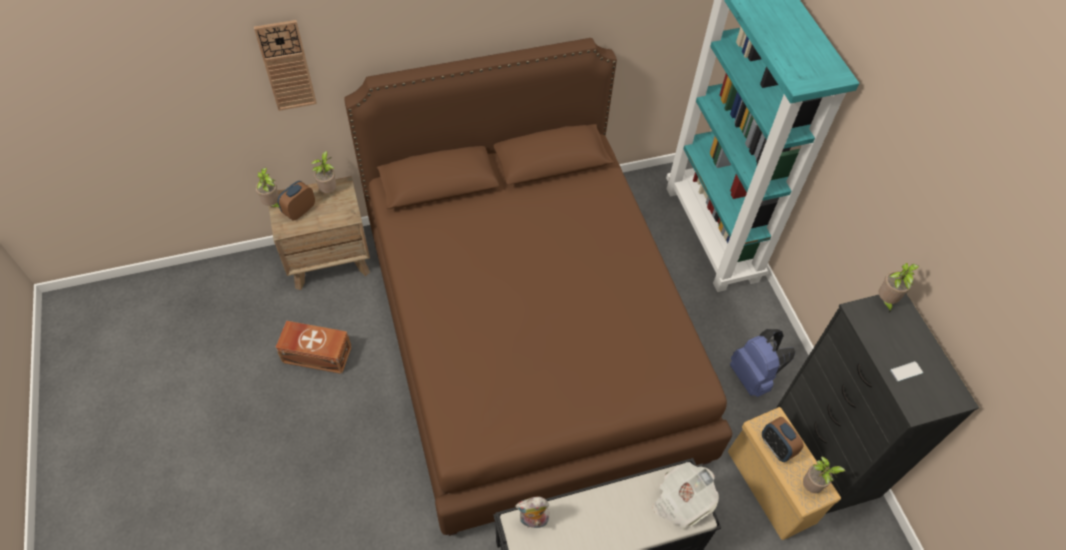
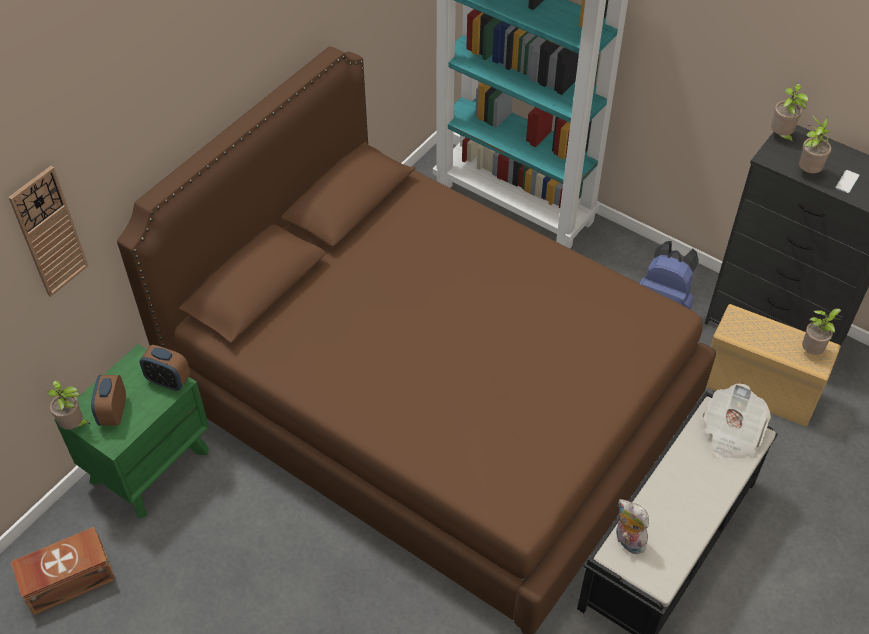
camera: 35 degrees left, 5 degrees down
brown nightstand [268,176,370,290] -> green nightstand [54,344,209,519]
brown storage box [275,321,352,374] -> brown storage box moved to [11,527,116,616]
potted plant [311,151,336,193] -> potted plant moved to [798,115,831,173]
plush toy [515,496,550,528] -> plush toy turned 90 degrees clockwise [616,499,649,555]
alarm clock [762,417,804,462] -> alarm clock moved to [140,345,190,391]

